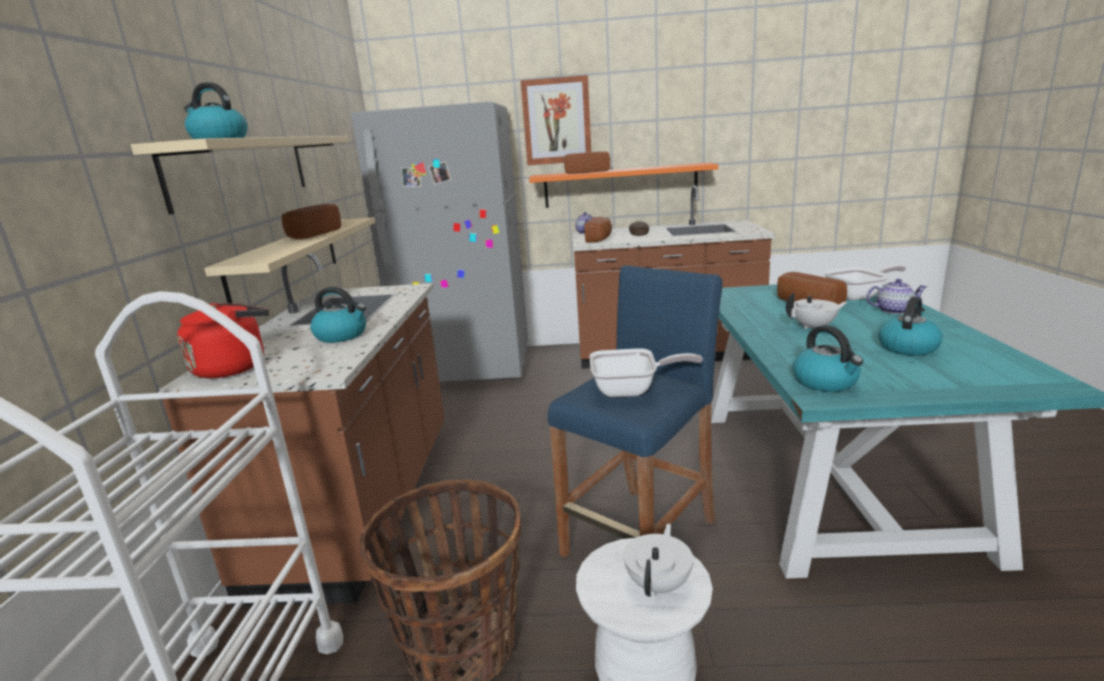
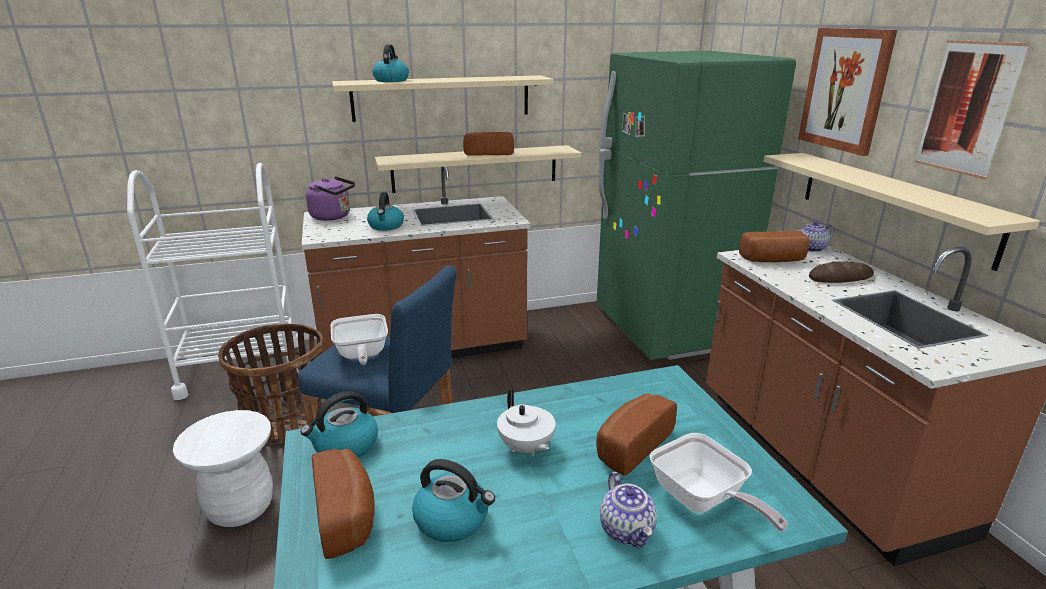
camera: 70 degrees right, 5 degrees up
red kettle [177,303,269,378] -> purple kettle [306,176,355,221]
grey fridge [351,101,528,382] -> green fridge [597,51,796,360]
orange shelf [529,163,718,208] -> beige shelf [764,153,1040,271]
bread [564,151,610,174] -> bread moved to [312,449,375,559]
white teapot [624,523,693,597] -> none
none -> picture [915,40,1030,180]

